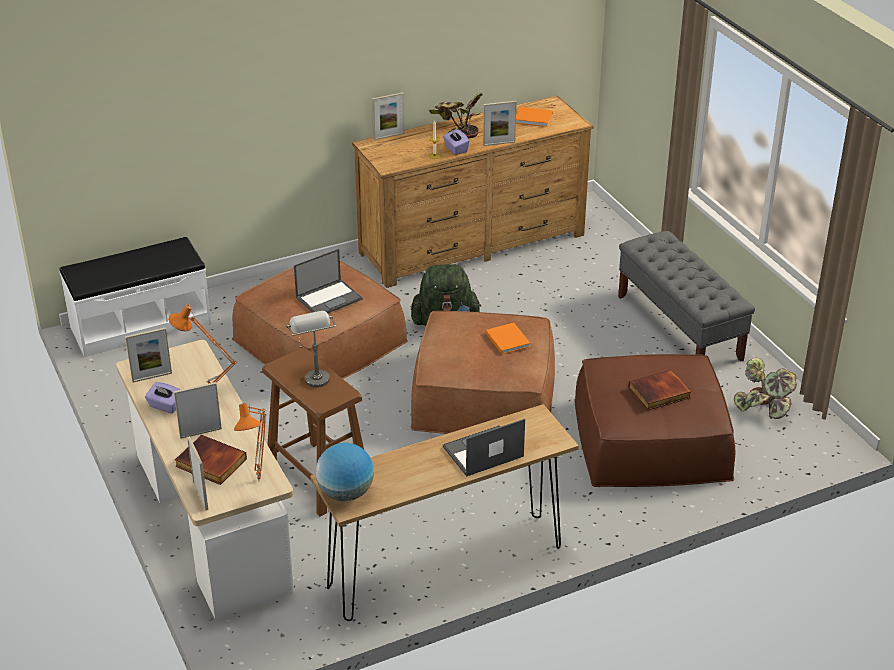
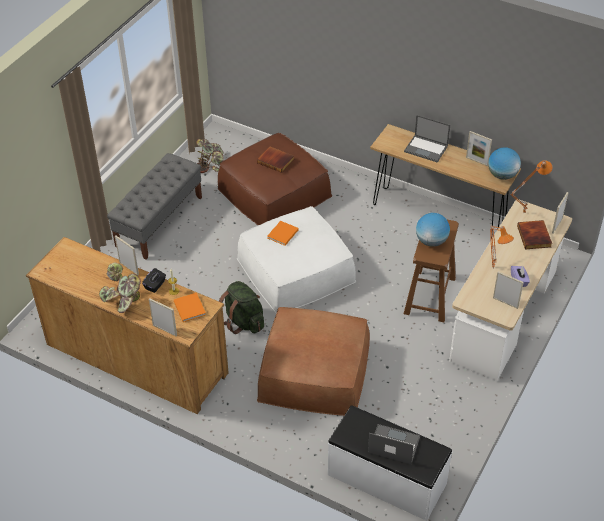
camera: 125 degrees left, 10 degrees up
picture frame [174,382,222,439] -> picture frame moved to [466,131,492,166]
grey table lamp [286,311,336,388] -> globe [416,213,450,247]
laptop [294,249,362,313] -> laptop moved to [368,424,420,464]
brown ottoman [411,311,555,434] -> white ottoman [237,206,356,313]
purple tissue box [443,129,470,155] -> black tissue box [142,268,166,293]
orange book [516,107,553,127] -> orange book moved to [174,293,206,322]

